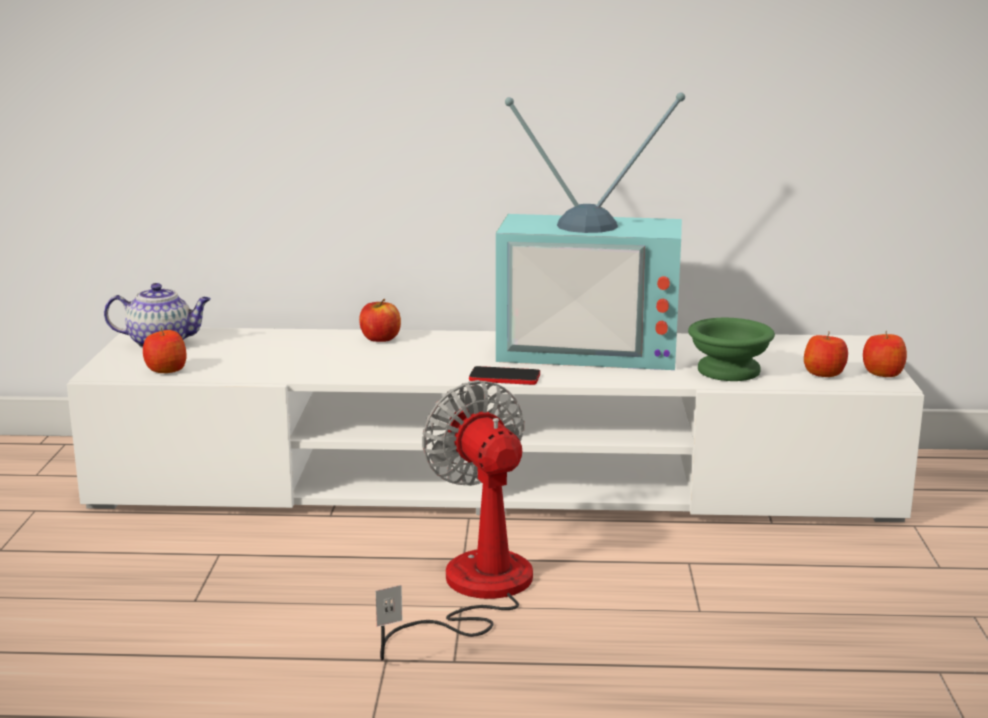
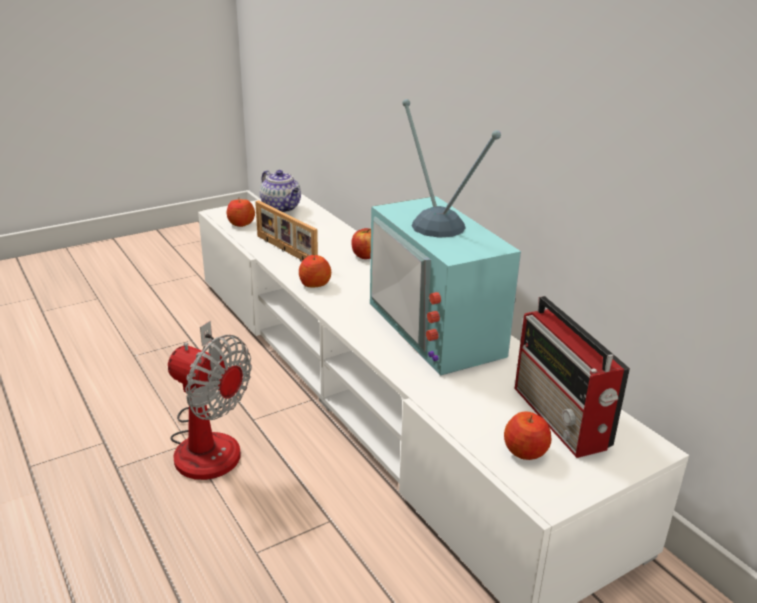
camera: 55 degrees right, 10 degrees up
fan [376,380,533,661] -> fan turned 90 degrees clockwise [168,321,252,480]
phone [469,366,540,385] -> none
green bowl [688,318,775,381] -> none
apple [863,331,907,377] -> apple moved to [299,255,331,287]
none -> picture frame [255,200,318,262]
none -> radio [515,296,630,458]

